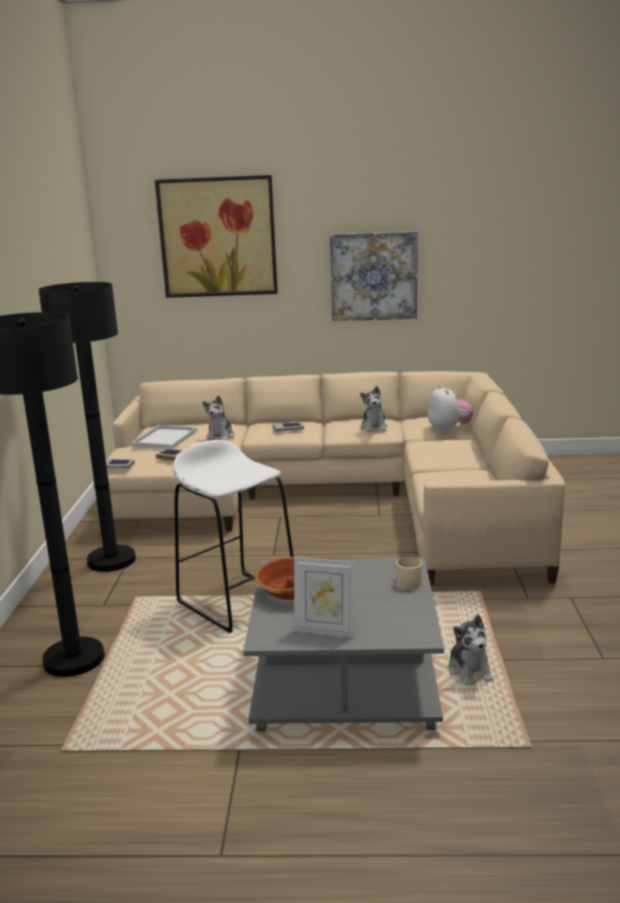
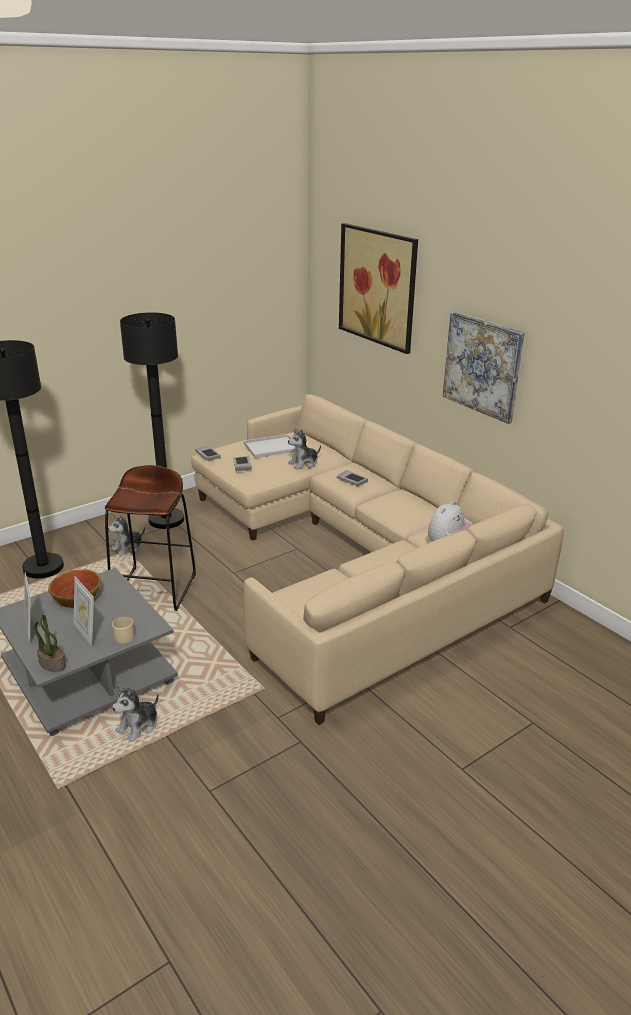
camera: 50 degrees right, 10 degrees up
white stool [173,440,294,633] -> brown stool [105,465,196,611]
plush toy [360,386,388,432] -> plush toy moved to [108,514,145,556]
none -> potted plant [32,615,66,672]
none -> picture frame [74,577,94,646]

